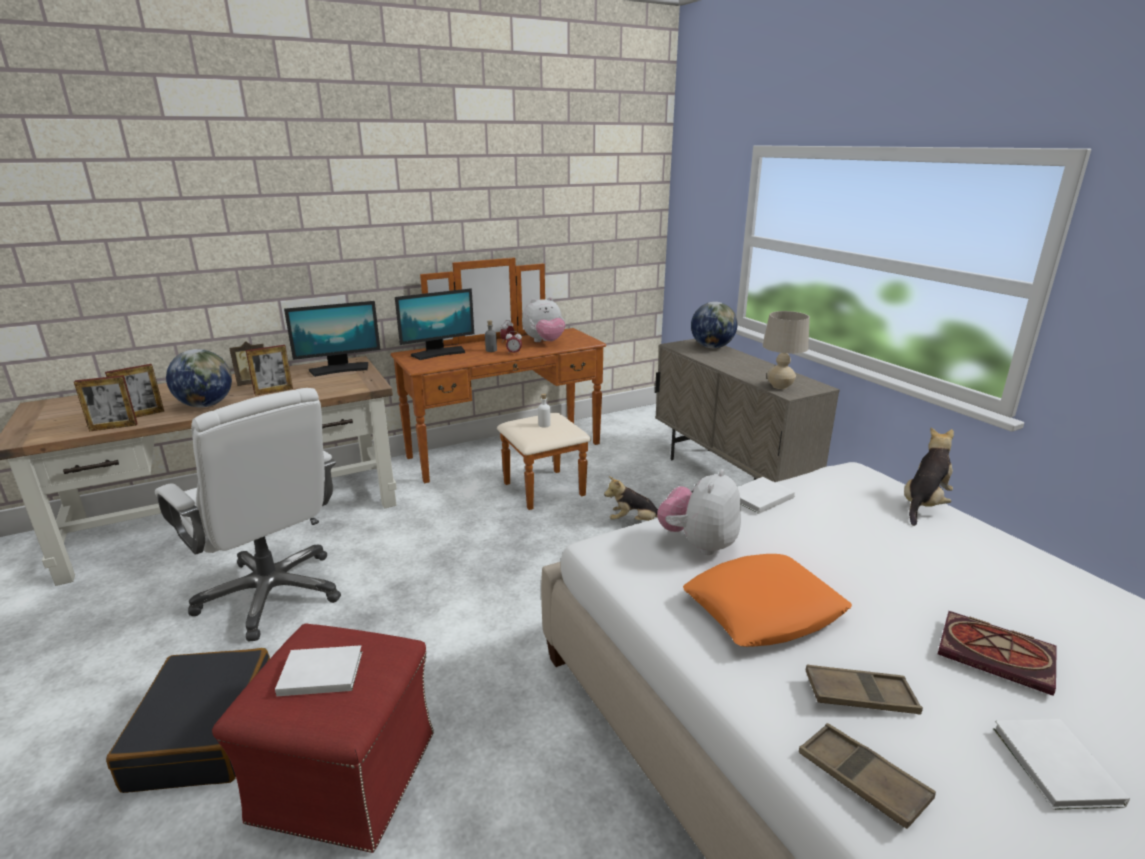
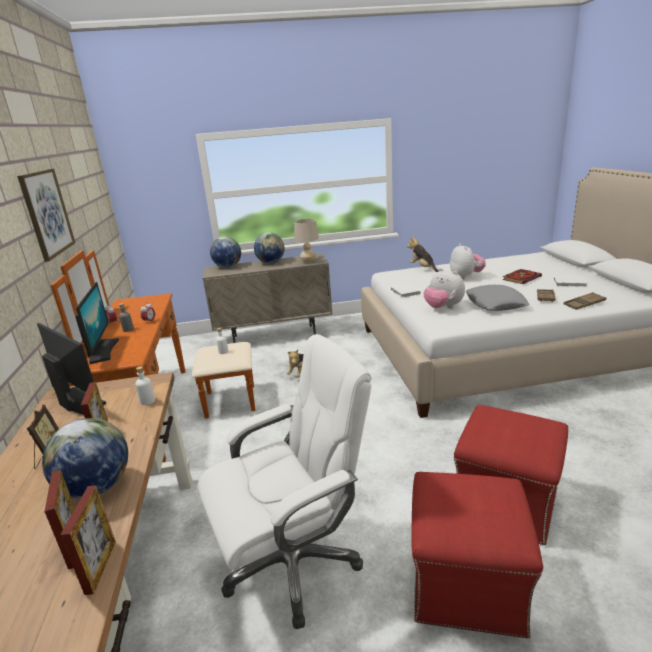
camera: 70 degrees left, 0 degrees up
black suitcase [106,648,270,793] -> red ottoman [411,472,543,638]
white book [275,645,362,696] -> none
monitor [284,301,380,377] -> monitor turned 45 degrees counterclockwise [37,323,106,415]
plush toy [522,297,565,342] -> plush toy moved to [450,243,486,279]
orange pillow [683,554,852,647] -> grey pillow [466,285,529,311]
none -> picture [17,168,75,262]
none -> white bottle [135,366,155,405]
none -> globe [254,233,285,264]

